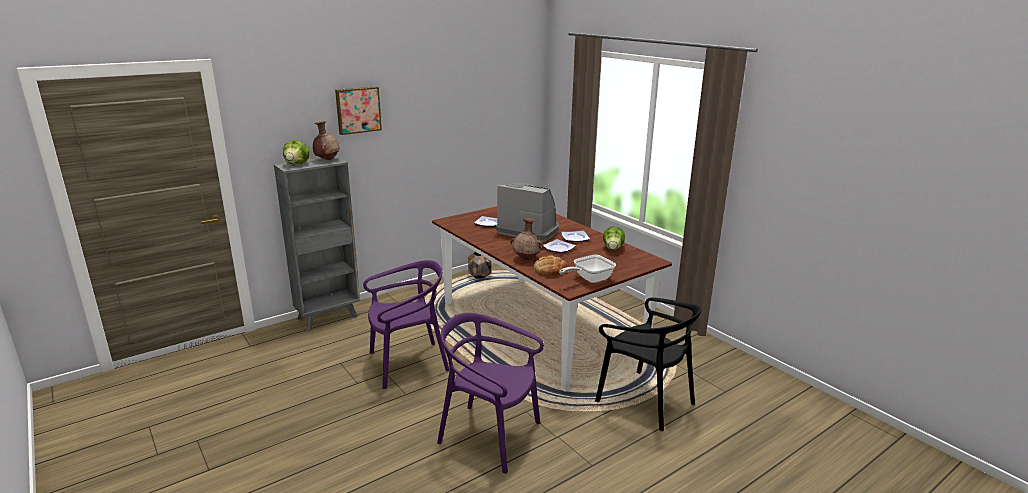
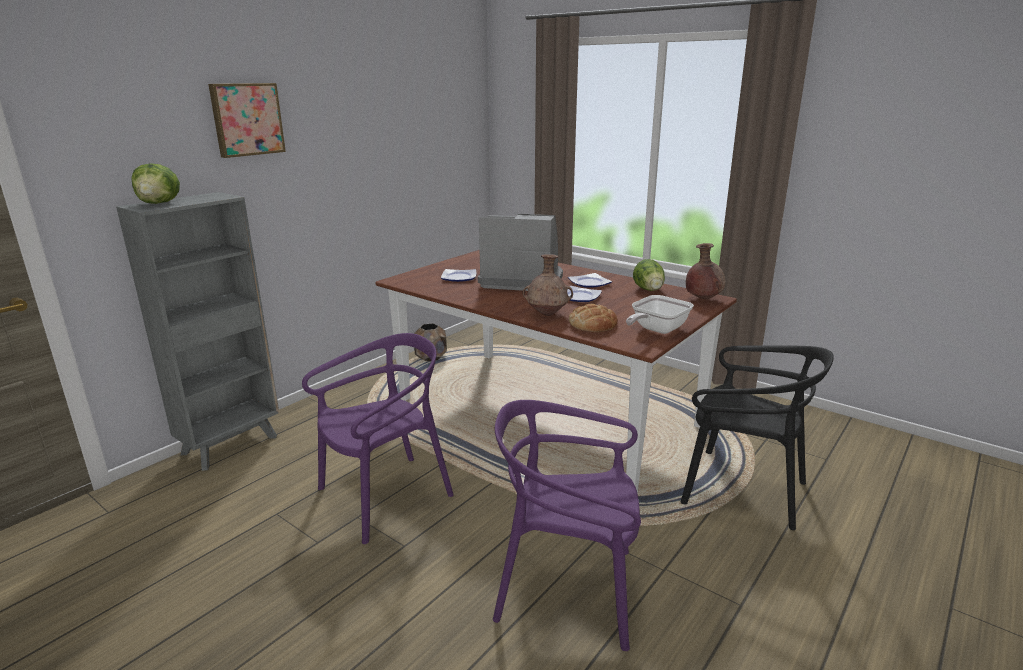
camera: 15 degrees left, 0 degrees up
brown vase [313,121,340,160] -> brown vase moved to [686,243,725,299]

